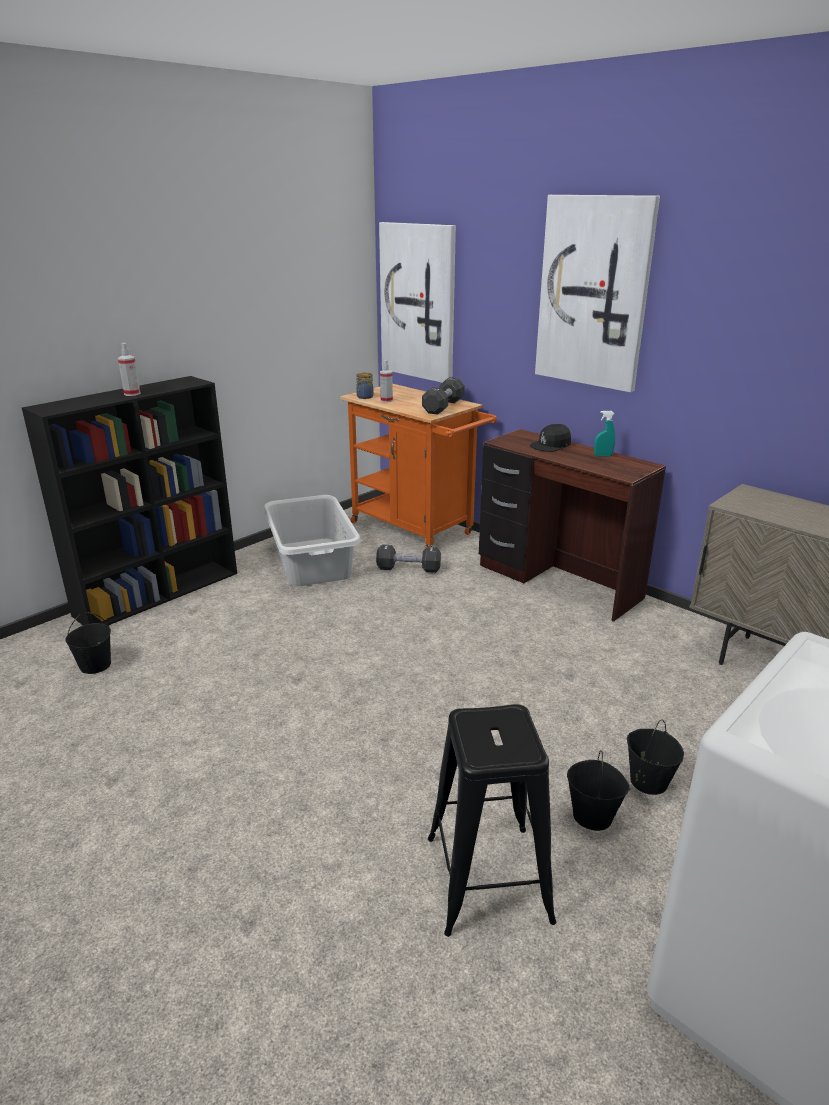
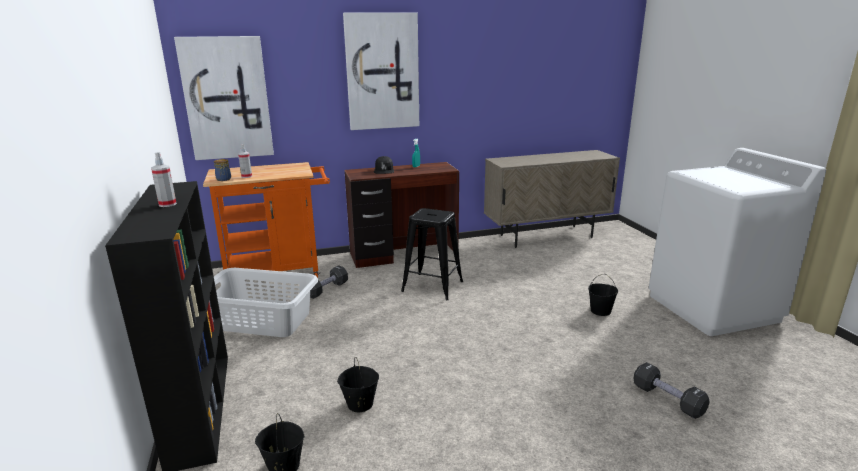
camera: 60 degrees left, 5 degrees down
black dumbbell [422,377,465,415] -> black dumbbell moved to [633,362,710,419]
black stool [428,704,556,937] -> black stool moved to [401,208,463,300]
black bucket [627,720,684,795] -> black bucket moved to [337,357,379,412]

